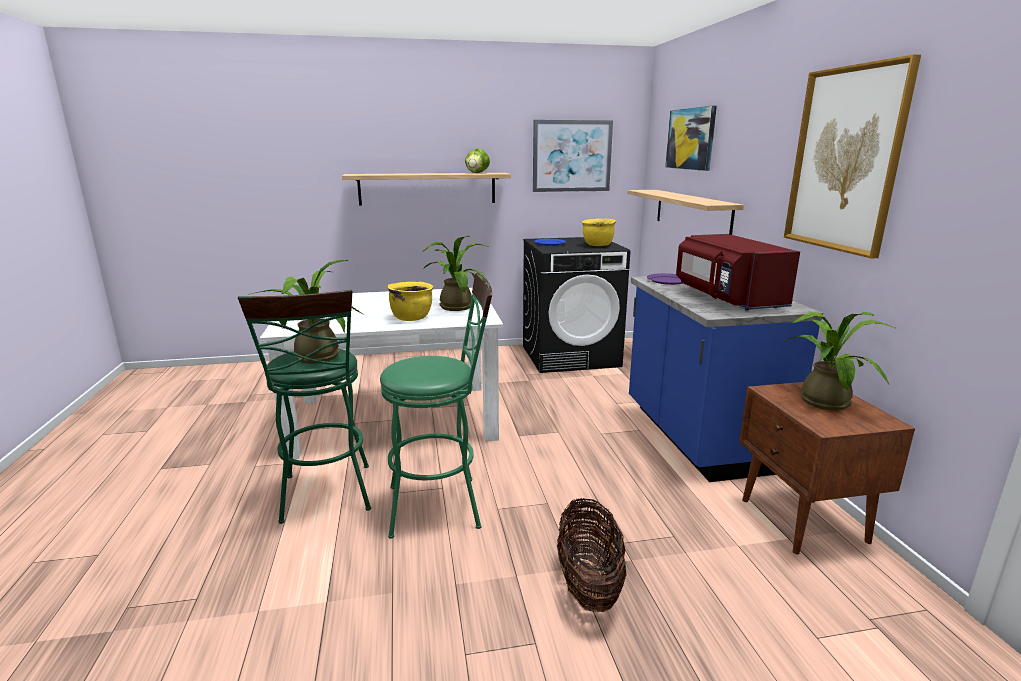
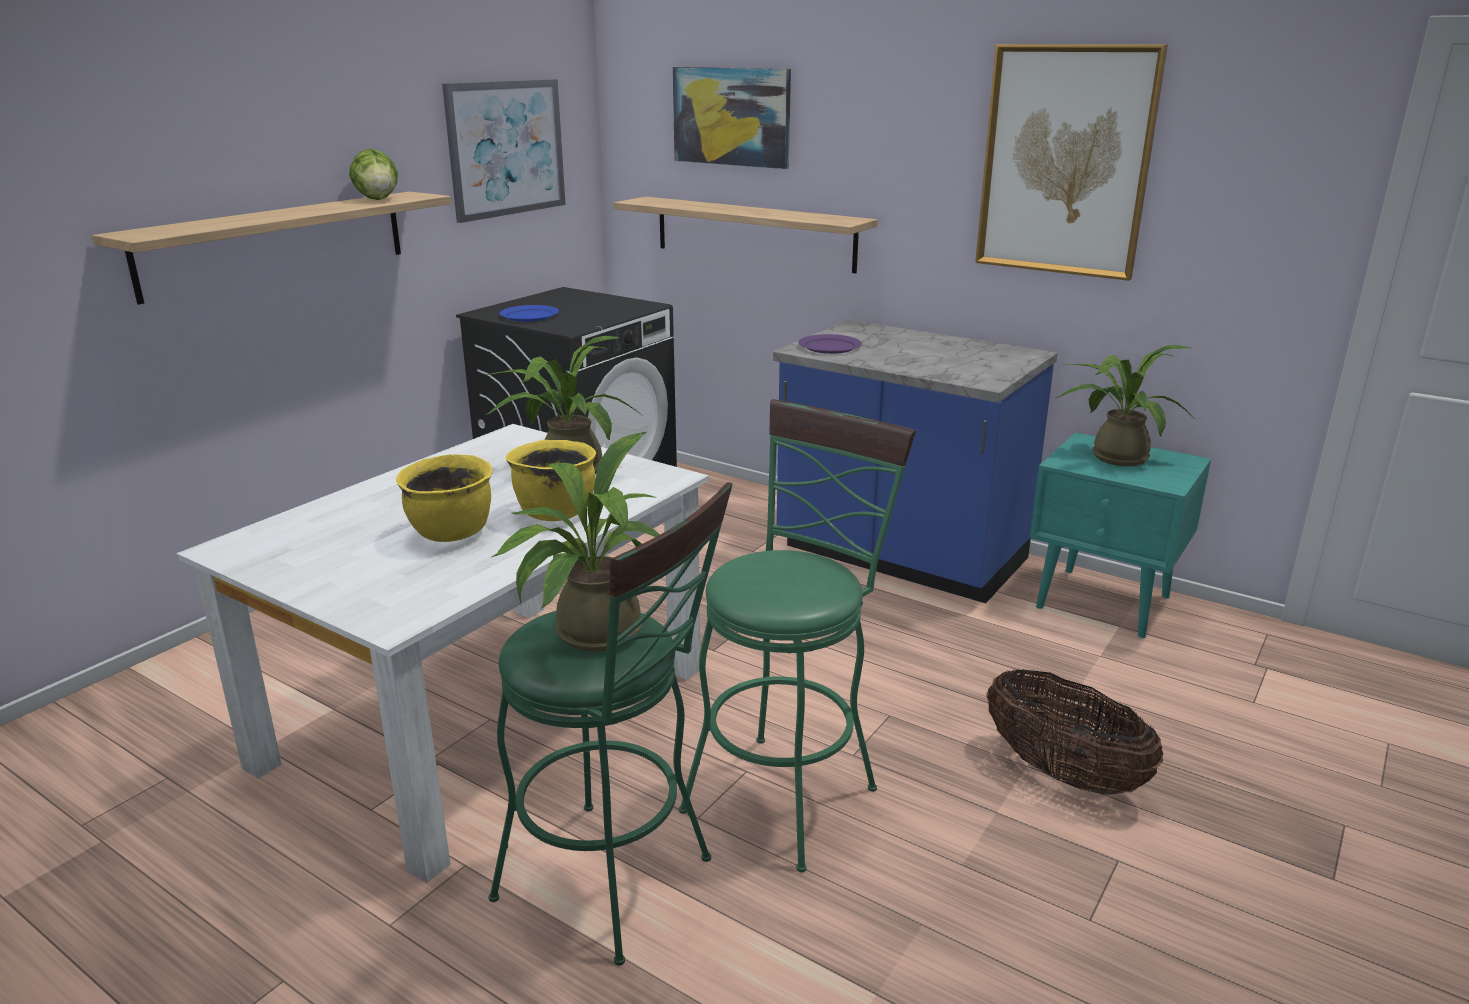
camera: 45 degrees left, 5 degrees up
yellow cooking pot [582,219,616,246] -> yellow cooking pot moved to [396,454,493,542]
red microwave [676,234,800,311] -> none
brown nightstand [739,382,915,555] -> turquoise nightstand [1030,432,1211,638]

